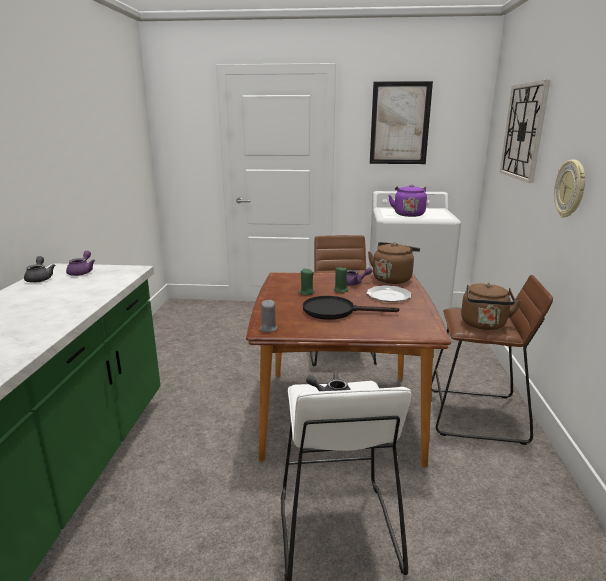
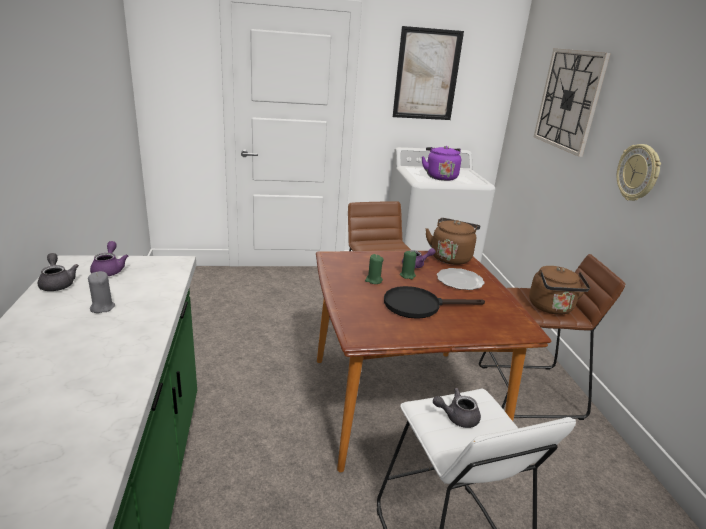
camera: 15 degrees left, 5 degrees up
grey candle [260,300,277,333] -> grey candle moved to [88,271,115,313]

